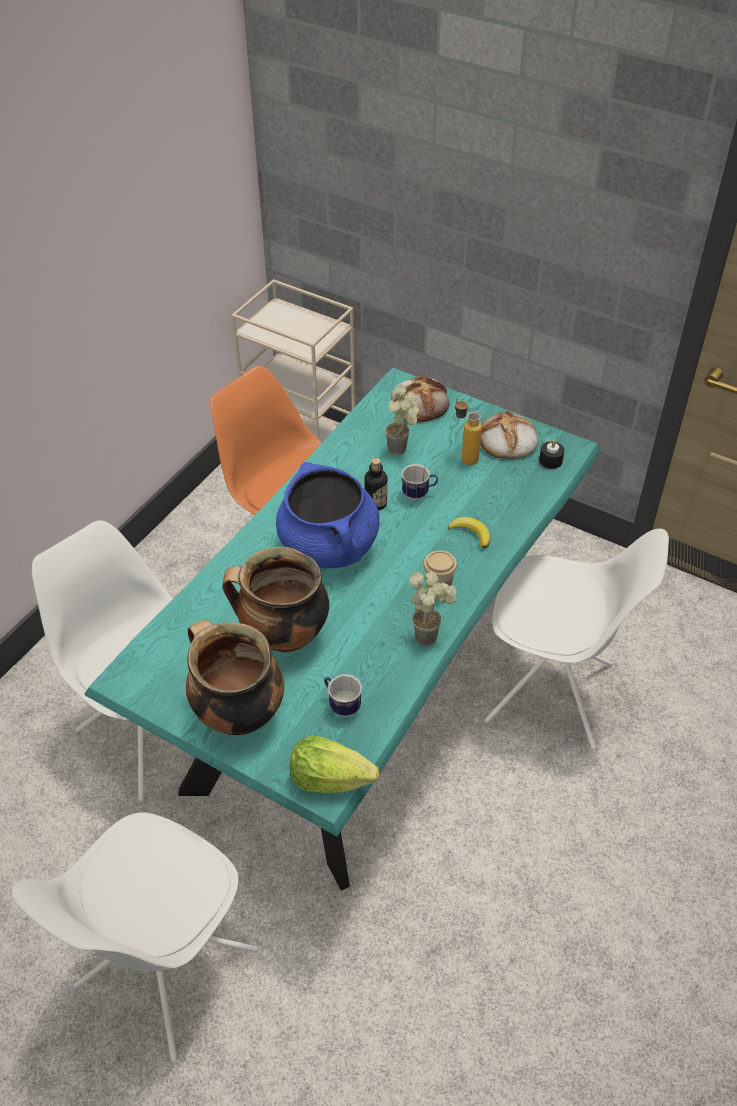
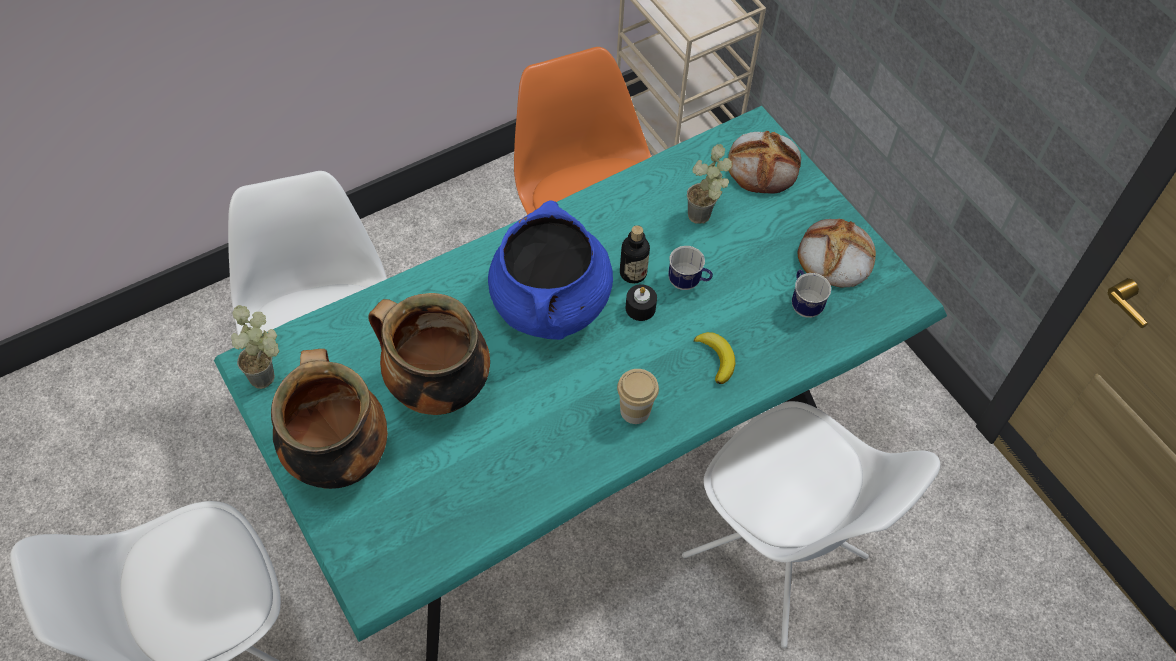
camera: 25 degrees right, 10 degrees up
lettuce [290,735,379,793] -> none
mug [324,674,362,717] -> mug moved to [792,270,831,318]
potted plant [409,572,457,646] -> potted plant moved to [231,305,279,389]
bottle [455,397,482,465] -> none
black candle [539,440,565,469] -> black candle moved to [626,284,657,321]

